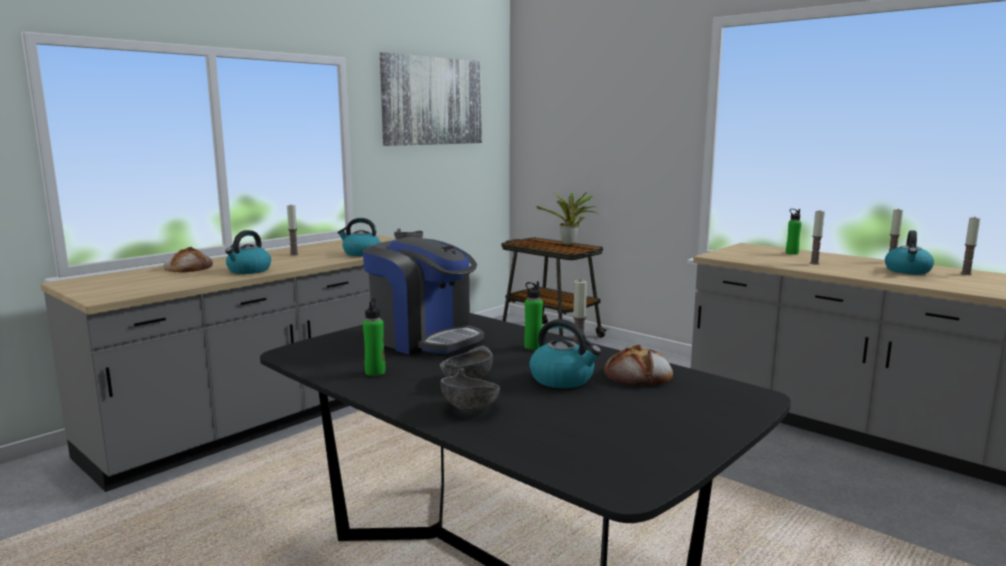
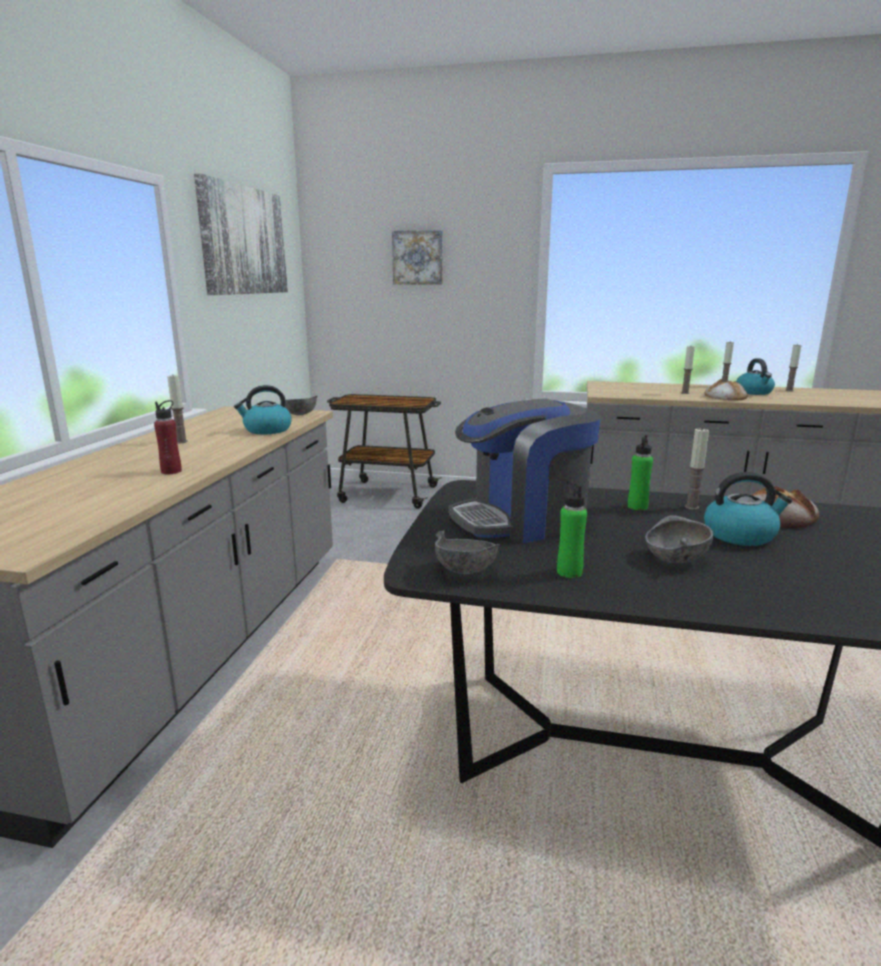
camera: 30 degrees left, 5 degrees up
bread [164,247,213,272] -> bread moved to [705,379,747,401]
kettle [225,230,271,274] -> red bottle [154,400,182,474]
coffee machine [362,237,484,355] -> coffee machine turned 150 degrees clockwise [448,399,600,543]
grey bowl [441,368,500,410] -> grey bowl moved to [435,530,500,575]
potted plant [536,192,596,245] -> none
green bottle [786,209,802,255] -> none
none -> picture [392,230,443,285]

